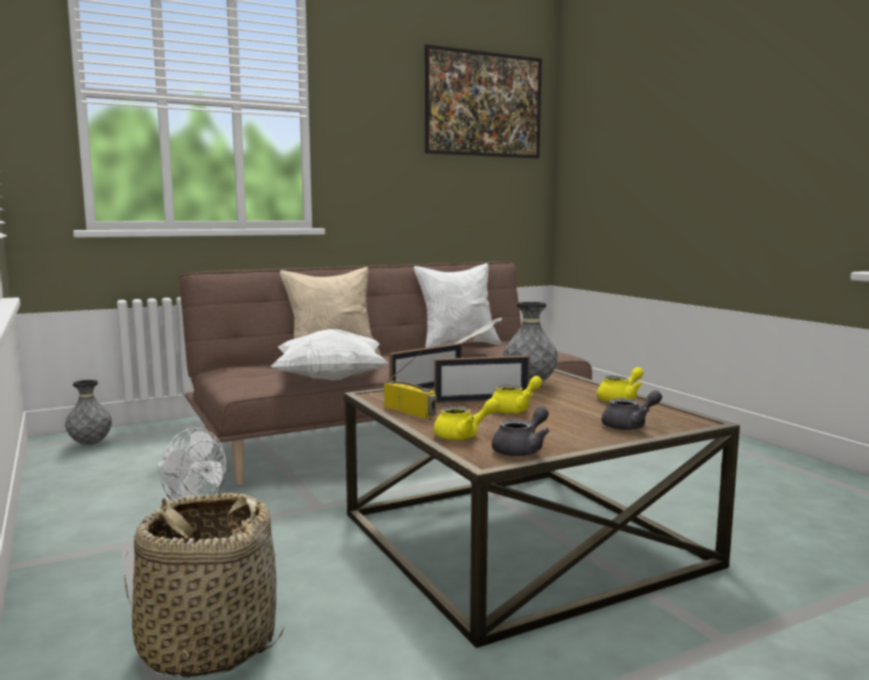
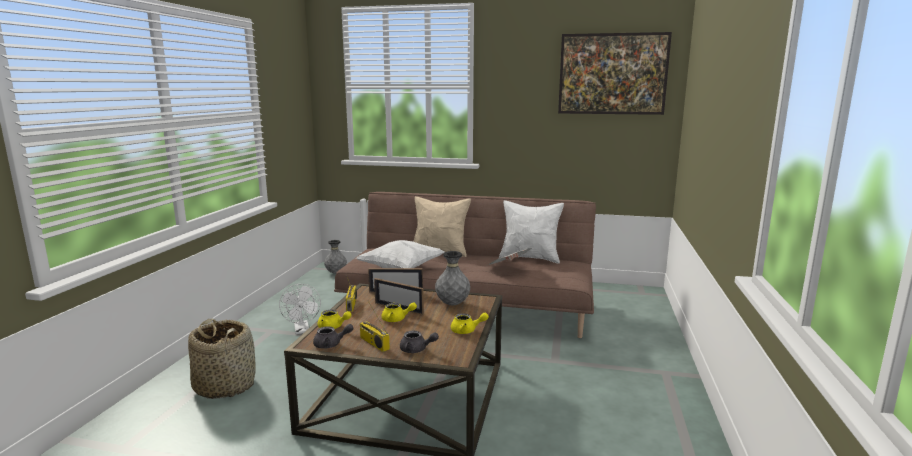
camera: 40 degrees right, 5 degrees up
none -> radio [360,300,390,352]

